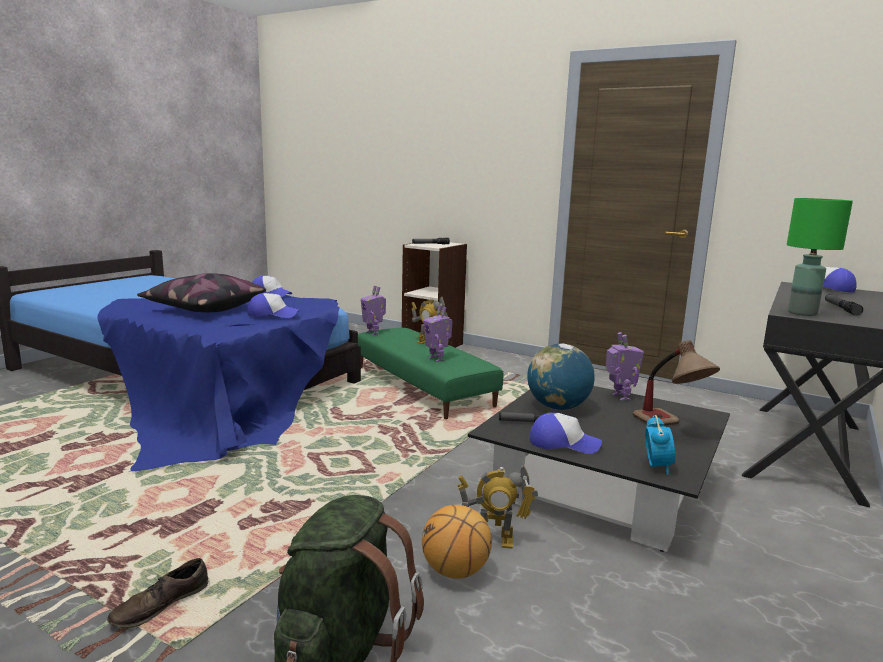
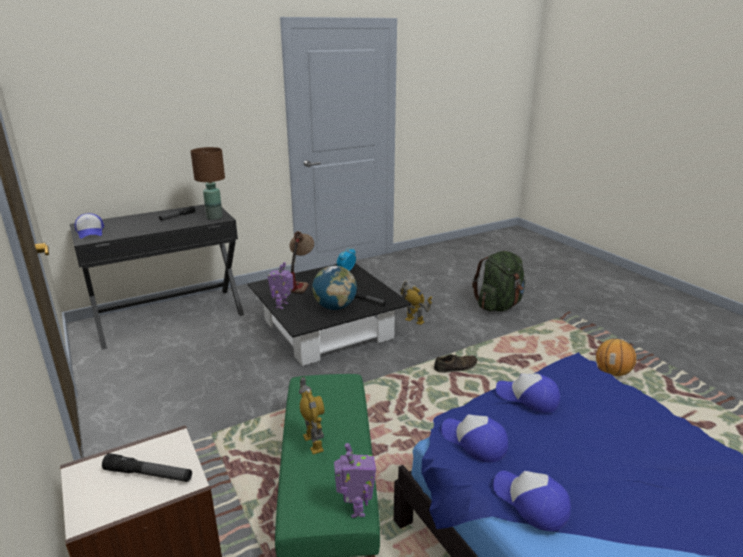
camera: 150 degrees left, 10 degrees up
brown shoe [107,558,208,629] -> brown shoe moved to [434,354,477,373]
pillow [137,273,266,312] -> none
basketball [422,505,492,579] -> basketball moved to [596,339,637,376]
toy robot [424,305,453,362] -> none
cap [530,413,602,454] -> cap moved to [441,414,508,463]
green table lamp [787,198,853,316] -> brown table lamp [190,147,225,220]

